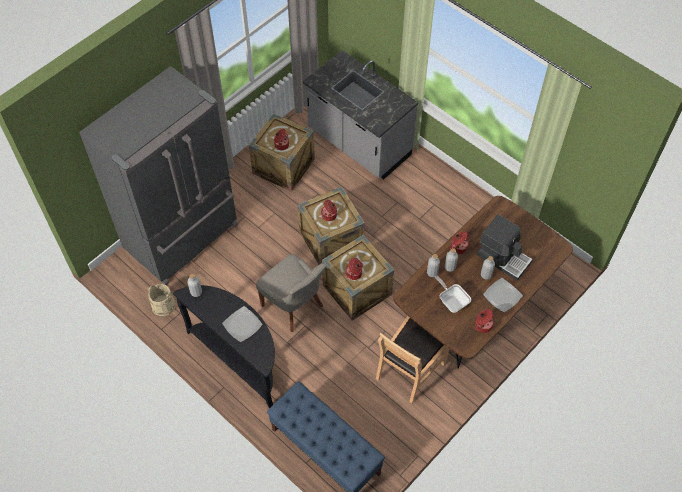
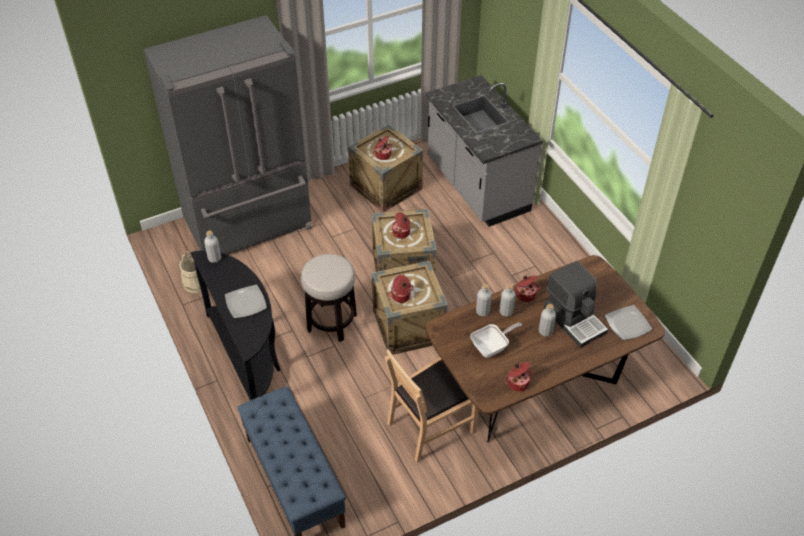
camera: 20 degrees right, 10 degrees down
grey chair [256,254,327,332] -> stool [301,254,357,342]
frying pan [435,276,471,313] -> frying pan turned 75 degrees clockwise [470,323,522,358]
plate [483,278,523,313] -> plate moved to [605,305,652,340]

